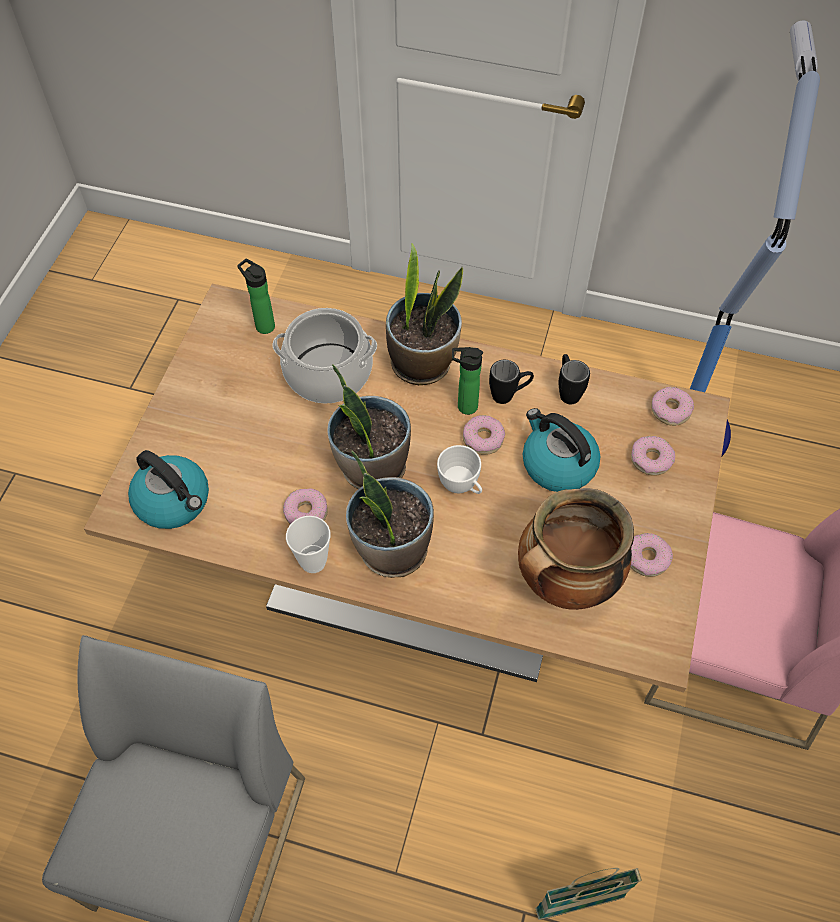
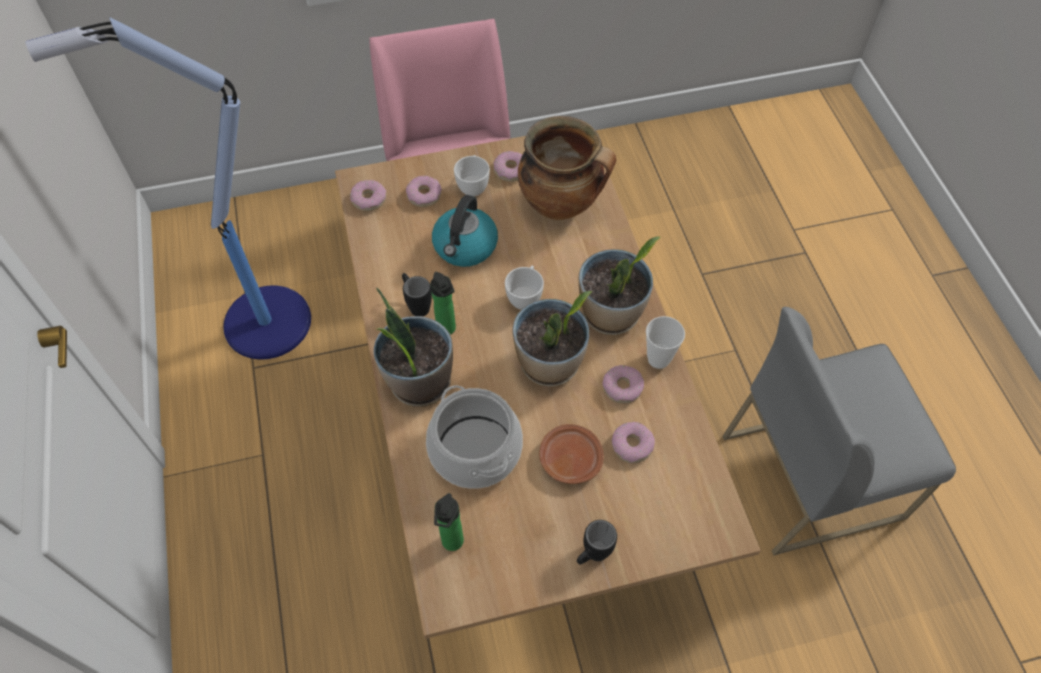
camera: 120 degrees left, 0 degrees up
kettle [128,450,209,529] -> none
donut [463,415,505,455] -> donut moved to [612,422,655,464]
basket [535,868,642,920] -> none
black mug [558,354,590,404] -> black mug moved to [577,520,617,565]
none -> white cup [454,155,490,196]
none -> brown plate [539,424,604,484]

